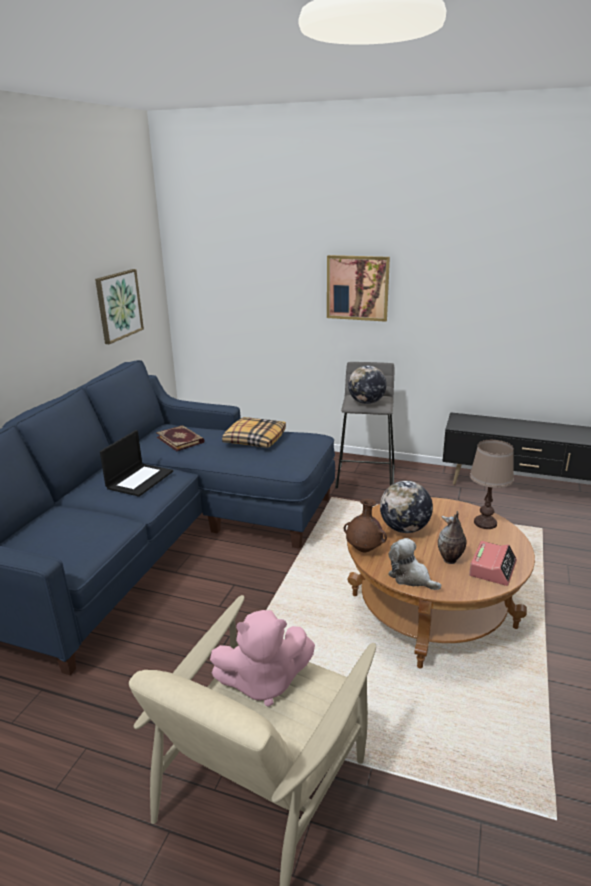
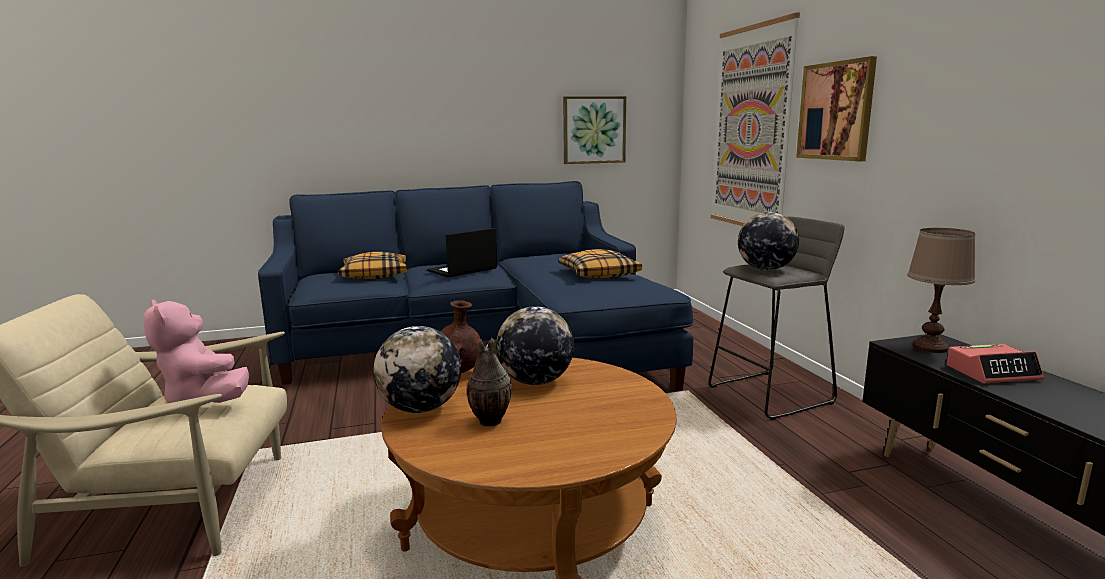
camera: 55 degrees right, 10 degrees down
laptop [100,430,173,497] -> laptop turned 150 degrees clockwise [427,228,497,278]
book [156,425,205,451] -> none
plush toy [388,538,441,590] -> globe [374,326,461,413]
alarm clock [469,541,517,586] -> alarm clock moved to [947,344,1044,384]
brown table lamp [470,440,514,529] -> brown table lamp moved to [907,228,976,353]
none -> pillow [339,252,407,279]
none -> picture [711,12,800,226]

